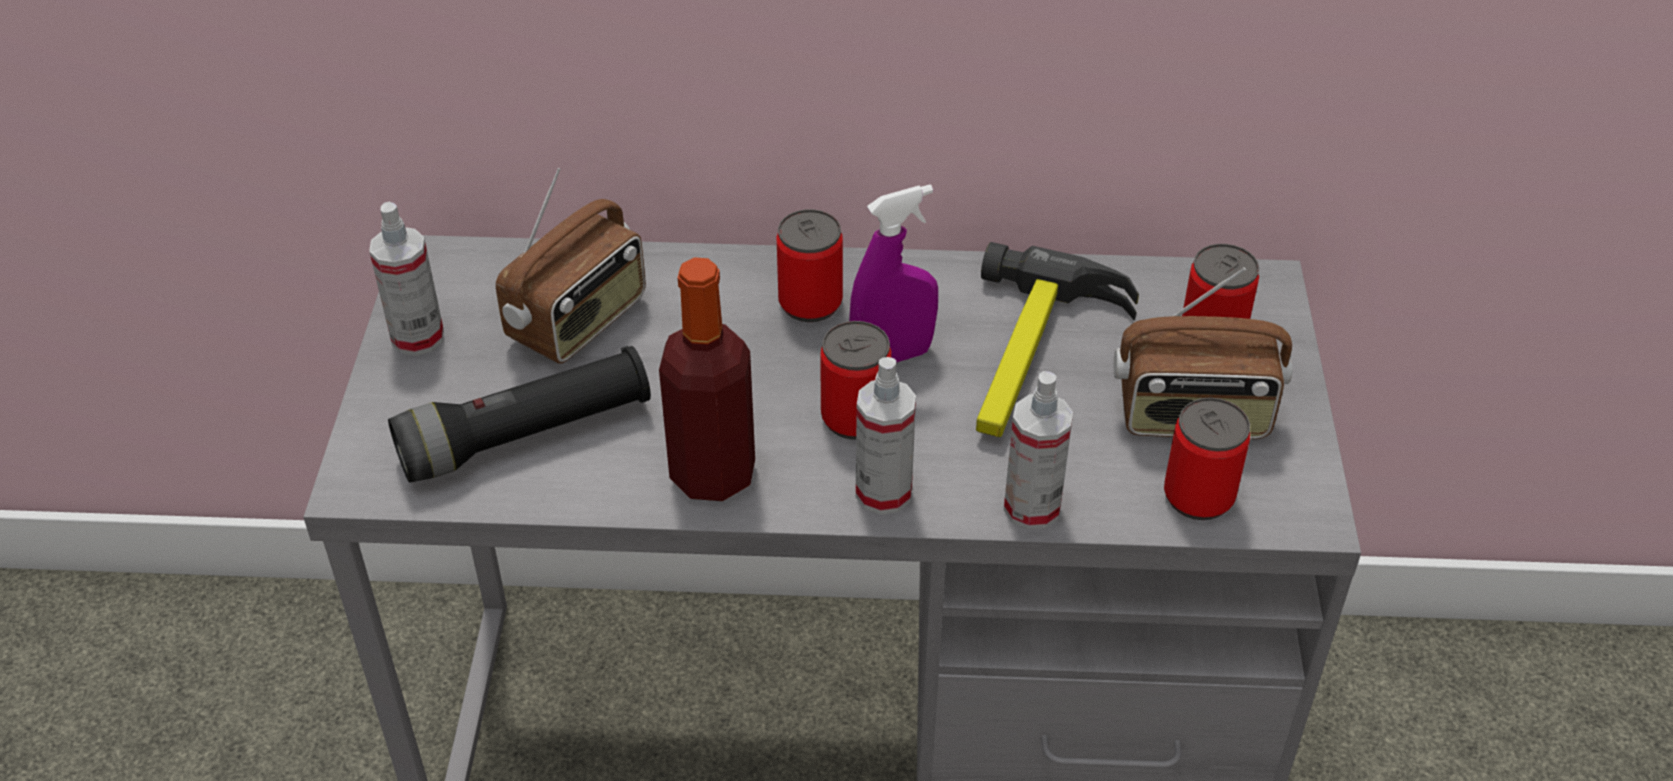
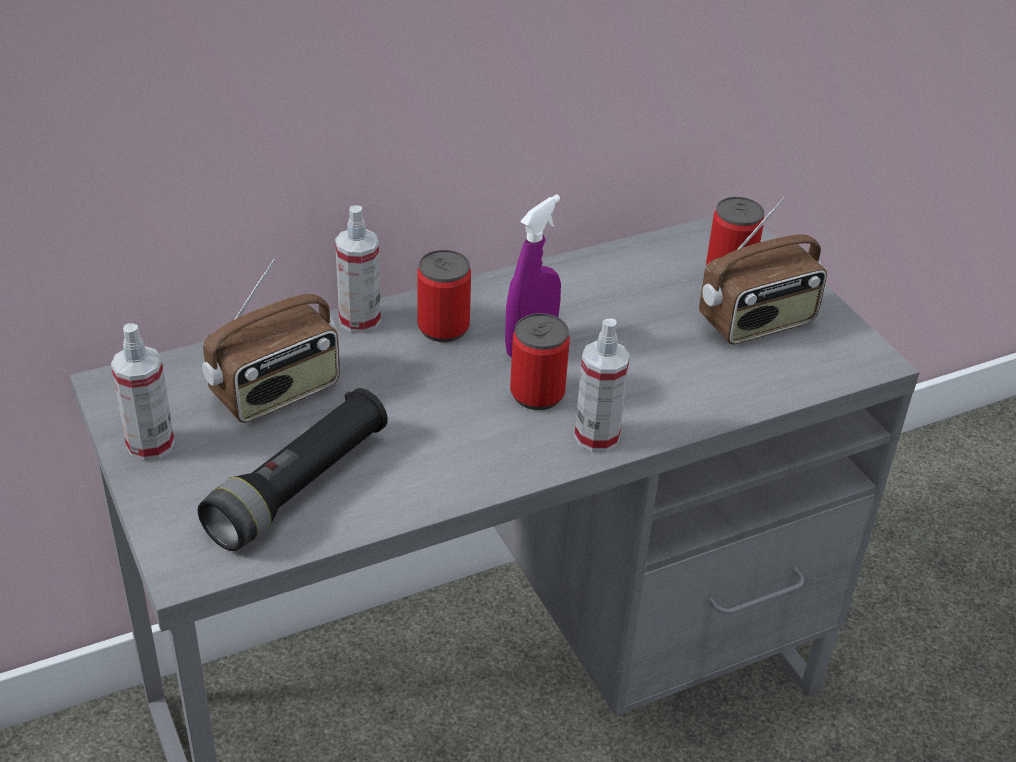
camera: 30 degrees left, 5 degrees down
radio [496,168,646,364] -> radio turned 45 degrees clockwise [202,259,340,423]
bottle [659,257,755,501] -> none
hammer [976,242,1139,437] -> none
spray bottle [1004,371,1073,530] -> spray bottle moved to [335,205,381,333]
can [1164,398,1250,520] -> none

